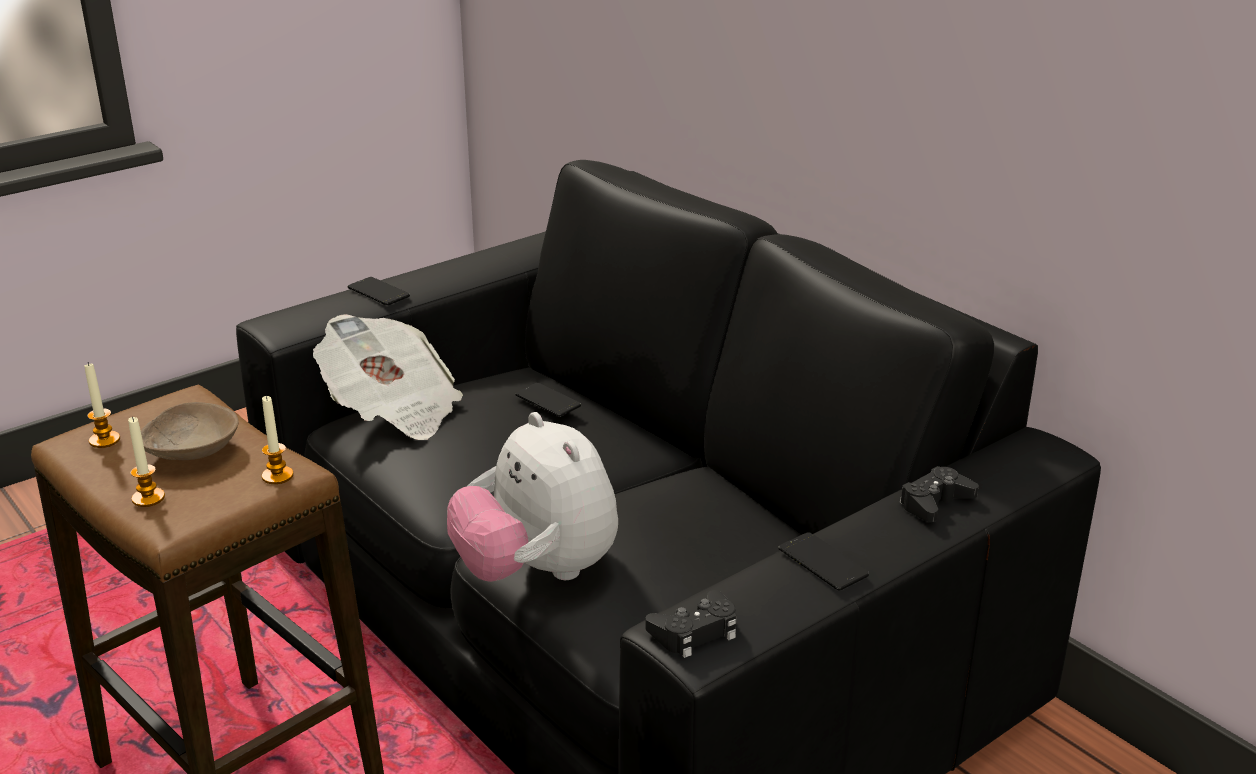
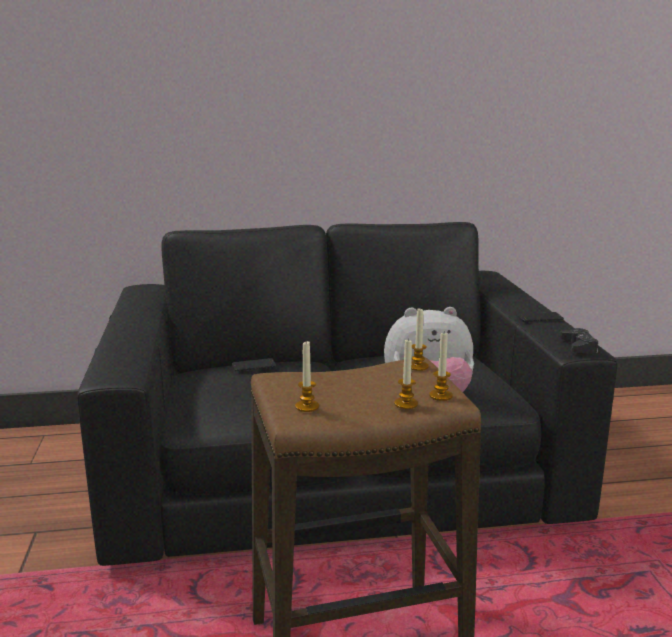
camera: 60 degrees left, 10 degrees down
beige bowl [141,402,239,460] -> none
newspaper [313,314,463,440] -> none
phone [348,277,410,306] -> none
black game controller [900,466,979,522] -> none
none -> candle [429,333,453,401]

